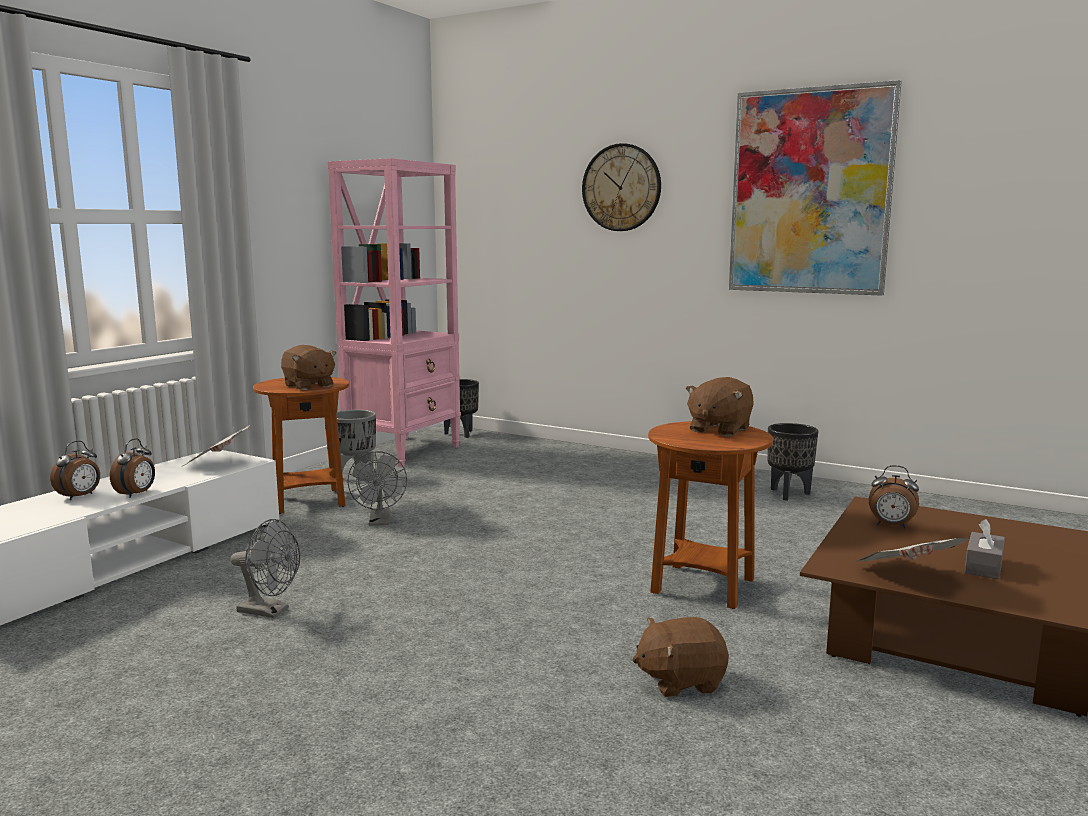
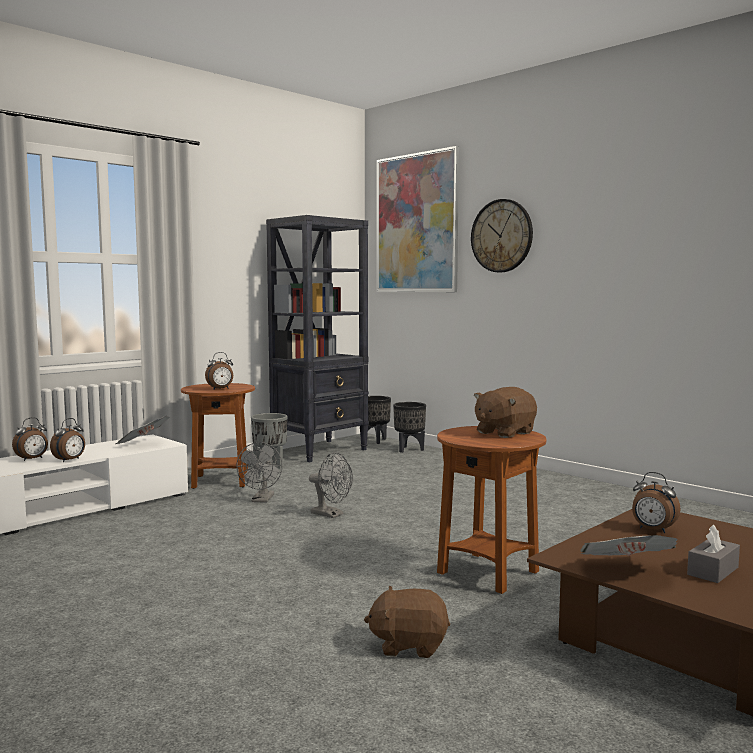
camera: 15 degrees right, 5 degrees down
grey fan [230,519,300,618] -> grey fan moved to [309,452,353,518]
brown plush toy [281,345,336,390] -> alarm clock [205,352,233,390]
pink bookcase [328,158,461,468] -> black bookcase [266,215,369,463]
picture [729,80,902,296] -> picture moved to [377,146,459,292]
black planter [768,423,818,501] -> black planter moved to [393,402,426,453]

